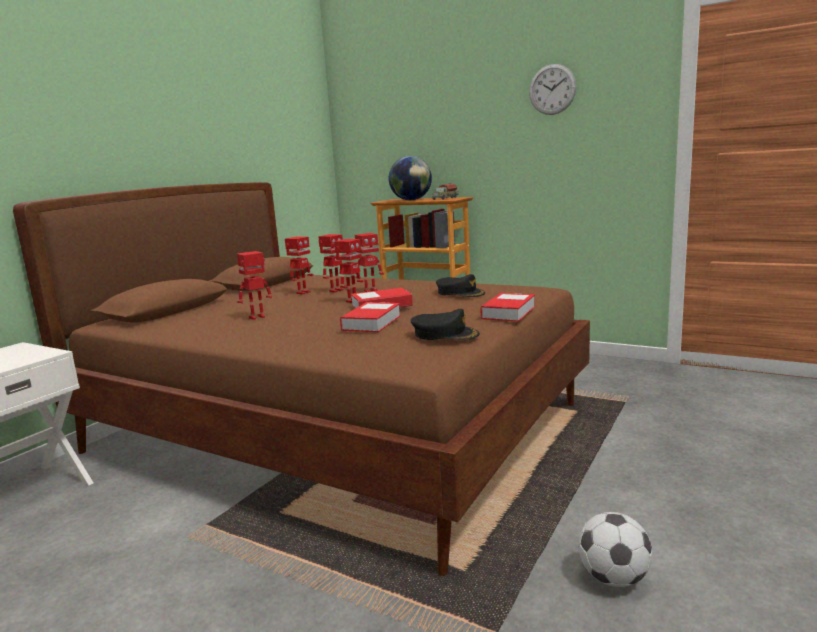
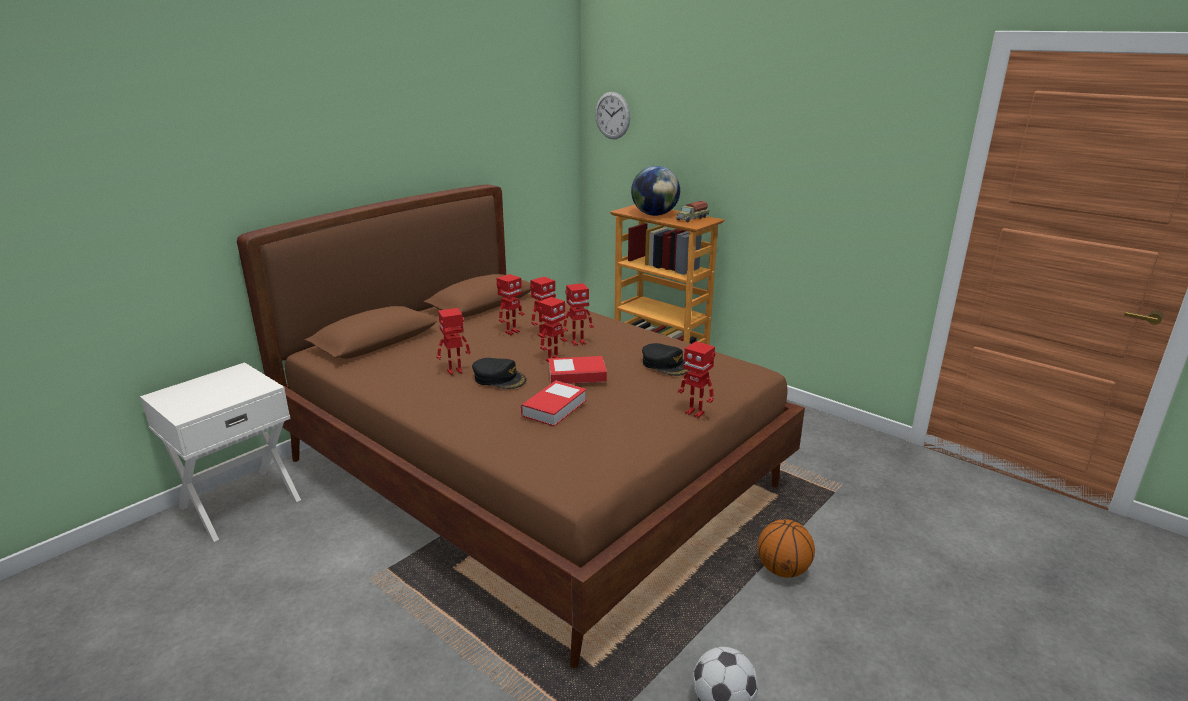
camera: 10 degrees right, 10 degrees up
black cap [410,309,480,340] -> black cap moved to [472,358,526,389]
book [480,293,535,322] -> toy robot [678,341,715,418]
wall clock [529,64,576,115] -> wall clock moved to [595,92,631,139]
none -> basketball [758,519,815,578]

